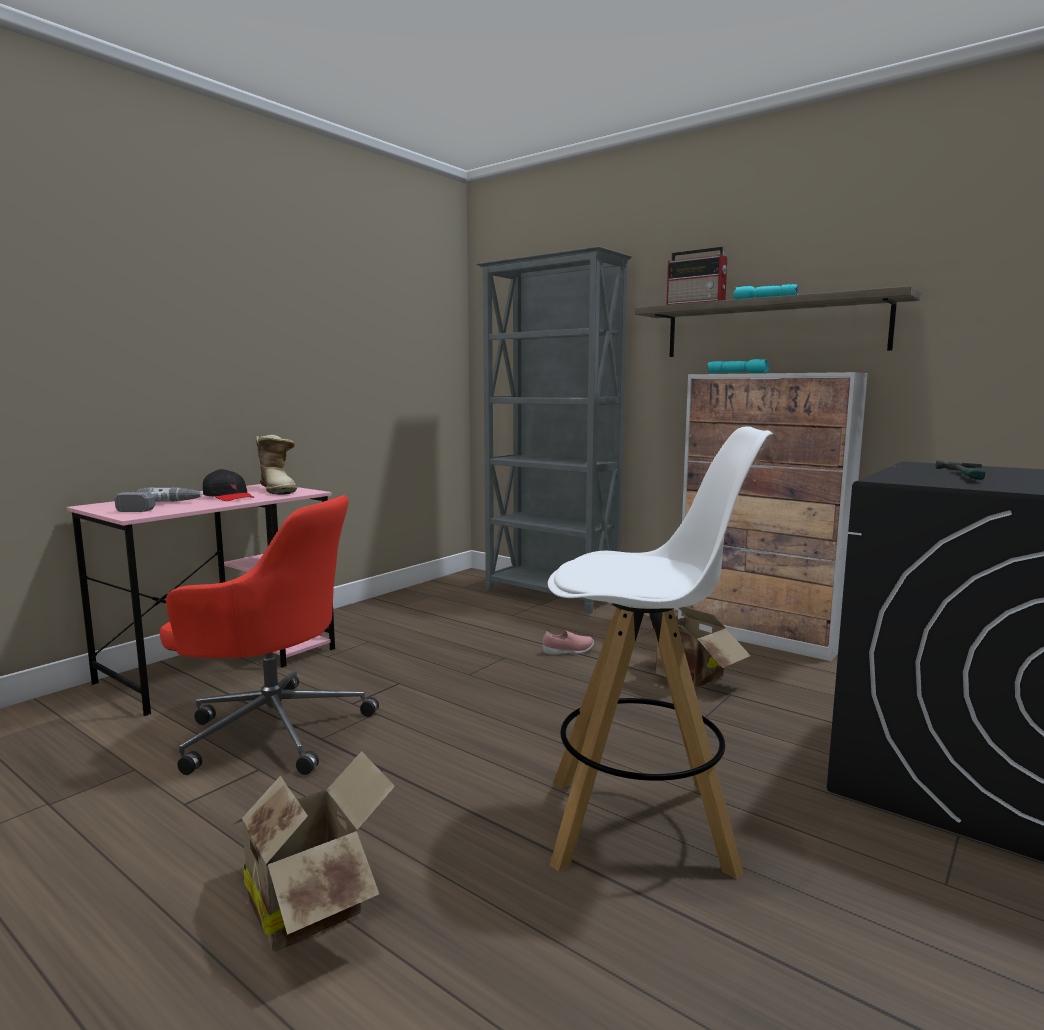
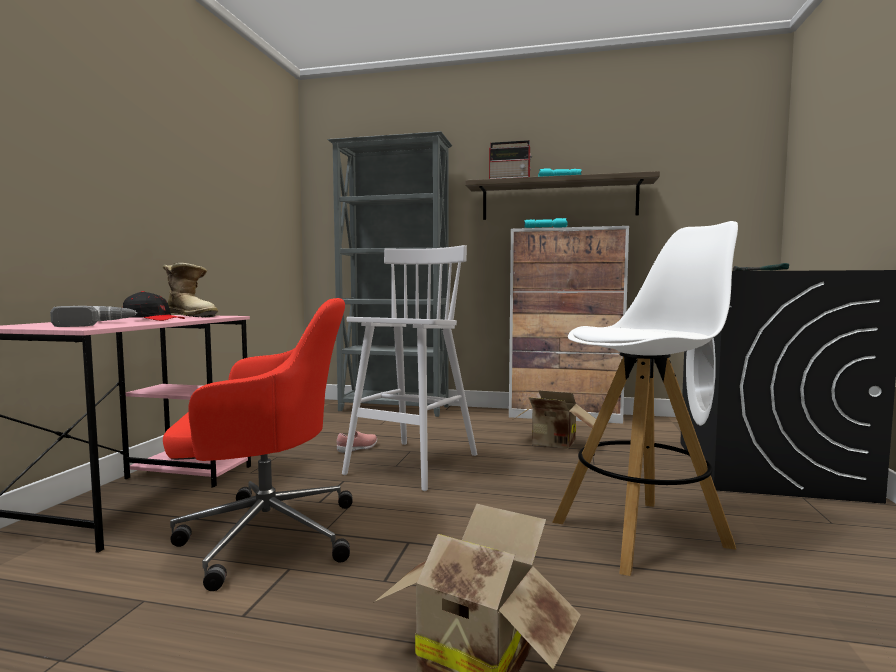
camera: 25 degrees left, 5 degrees down
pink shoe [543,631,594,655] -> pink shoe moved to [337,431,377,453]
none -> white stool [342,245,477,491]

